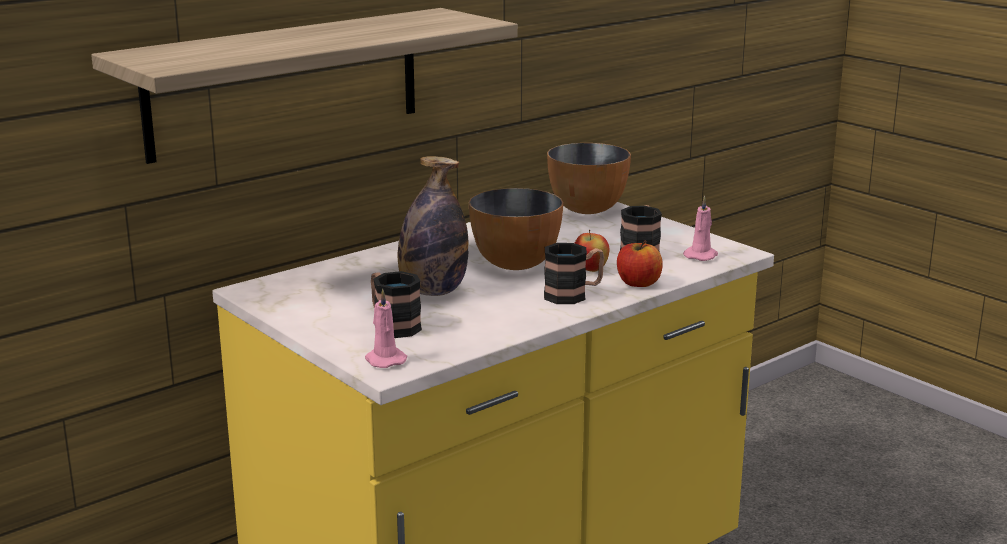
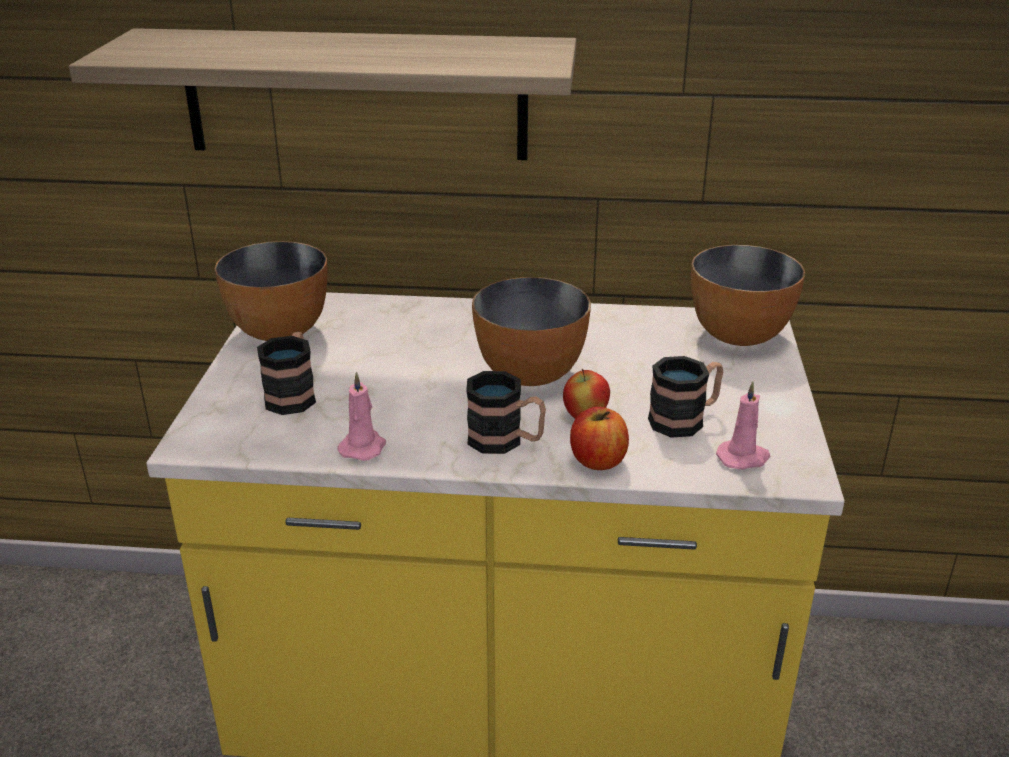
camera: 45 degrees right, 10 degrees up
pink candle [365,289,407,368] -> pink candle moved to [338,371,386,461]
bottle [398,156,469,296] -> none
none -> bowl [215,241,328,341]

